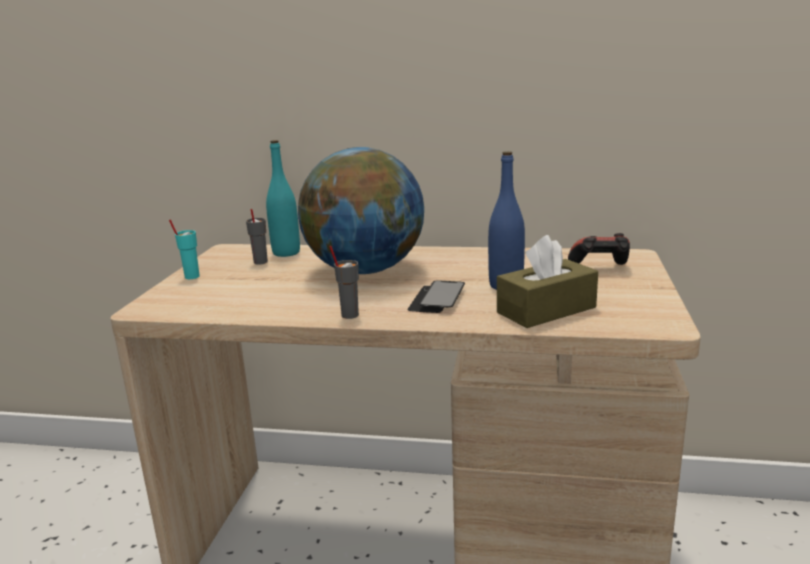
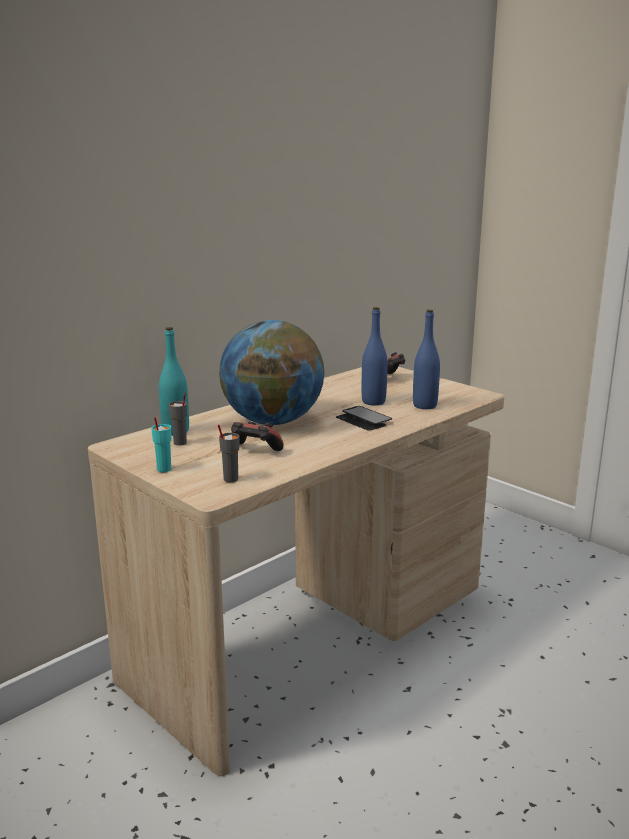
camera: 55 degrees left, 0 degrees up
grey cup [329,246,359,319] -> grey cup moved to [218,425,239,482]
brown tissue box [497,235,598,328] -> blue bottle [413,310,440,409]
none -> game controller [231,422,284,451]

